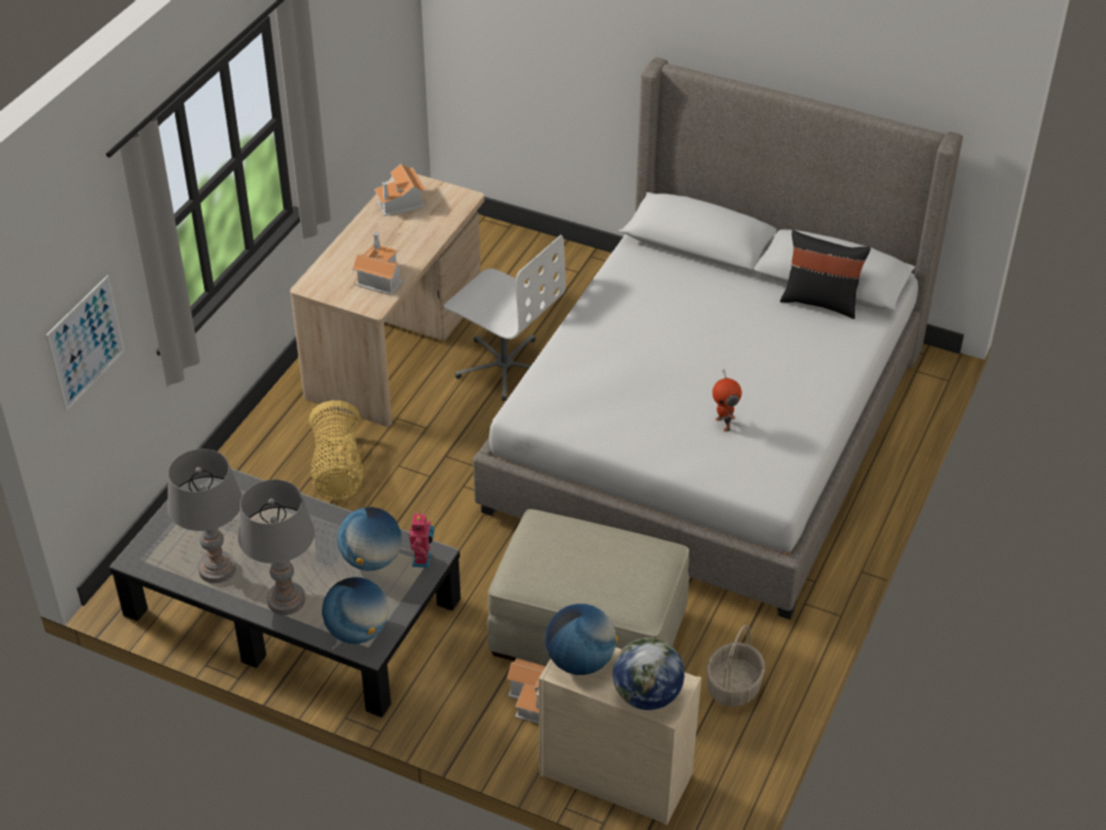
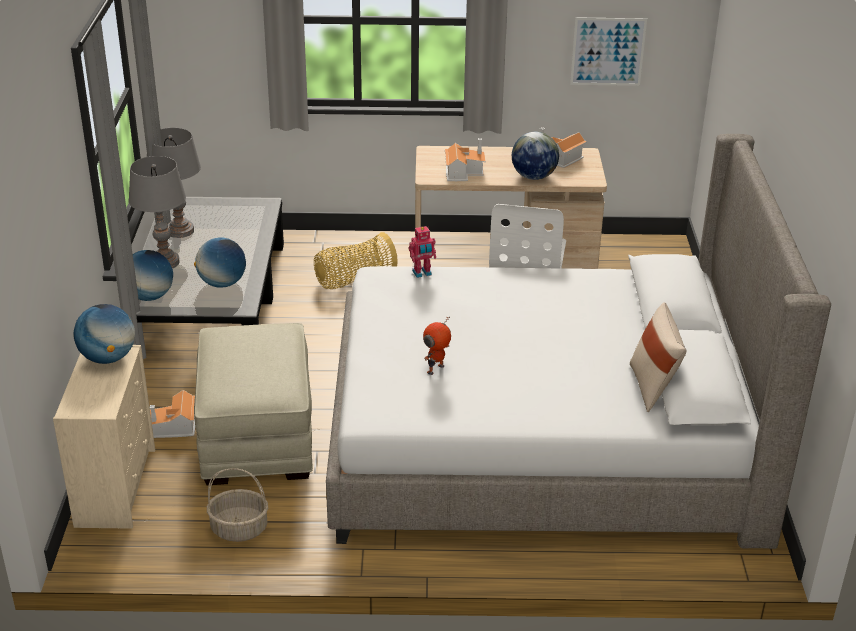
camera: 65 degrees right, 10 degrees down
picture [46,275,125,412] -> picture moved to [570,17,647,86]
toy robot [409,512,434,568] -> toy robot moved to [409,226,436,278]
globe [613,637,685,710] -> globe moved to [512,132,559,180]
black pillow [780,230,871,319] -> beige pillow [630,302,687,412]

